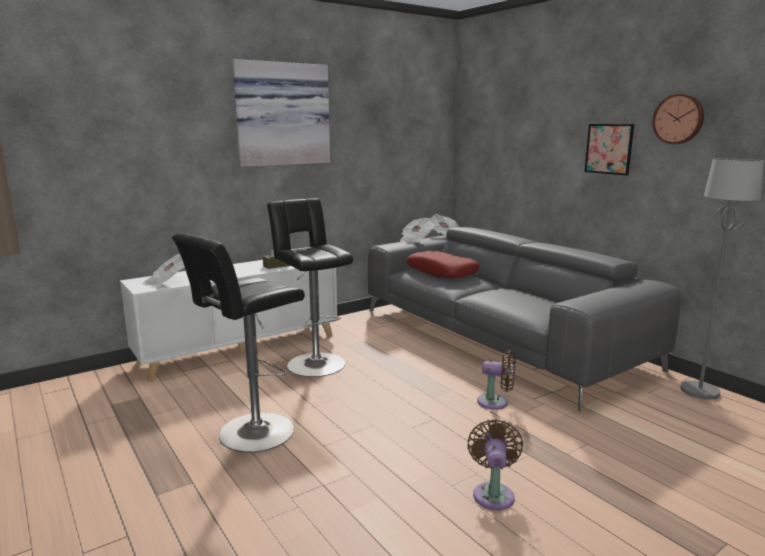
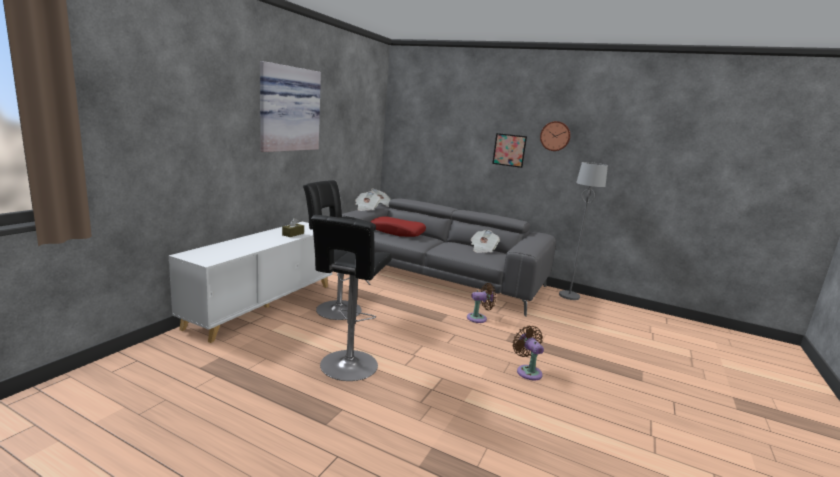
camera: 30 degrees left, 0 degrees up
newspaper [143,254,185,286] -> newspaper moved to [471,230,500,253]

